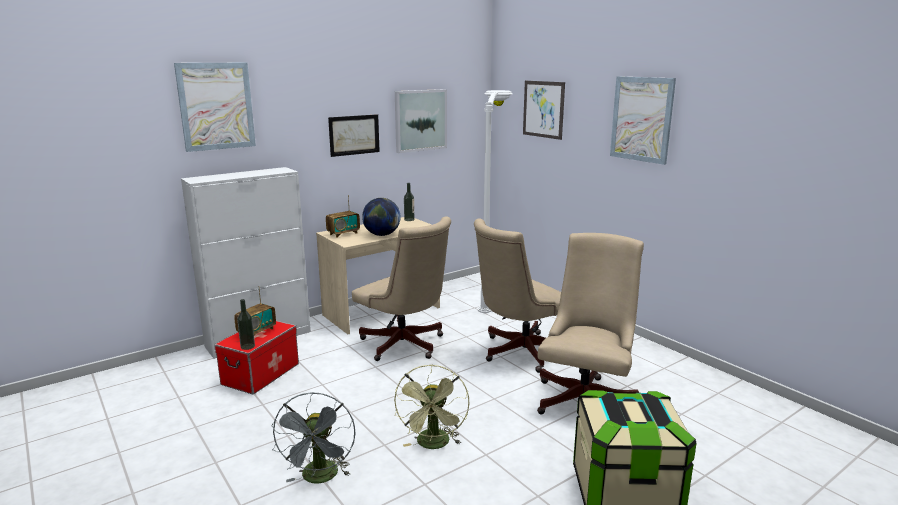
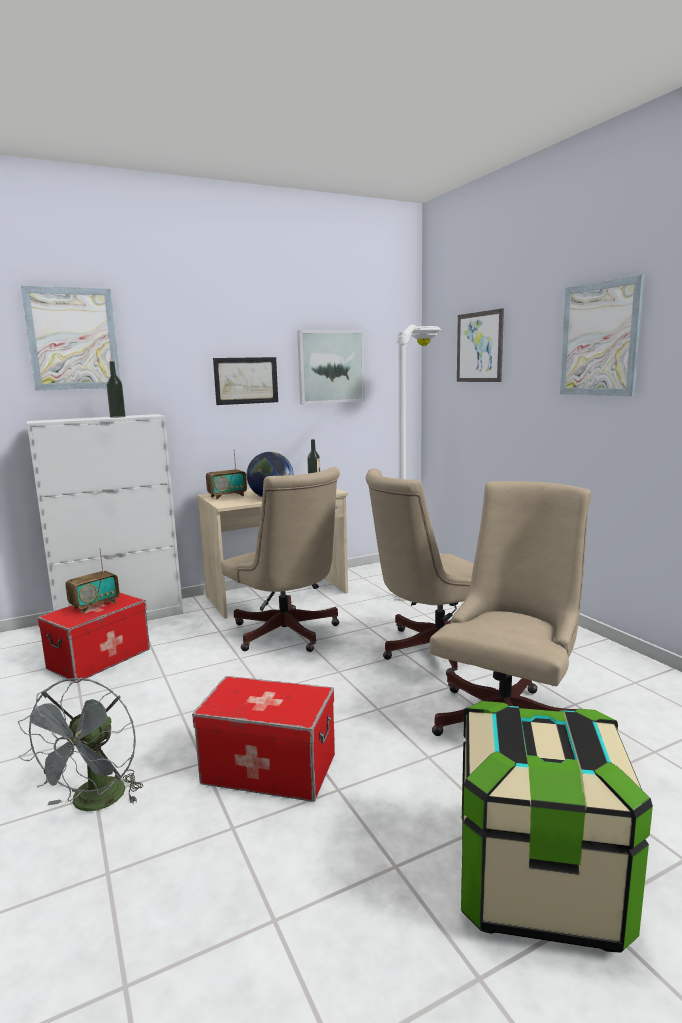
camera: 10 degrees right, 5 degrees down
bottle [237,299,255,350] -> bottle moved to [106,361,126,418]
green fan [394,364,469,449] -> storage box [192,676,335,802]

